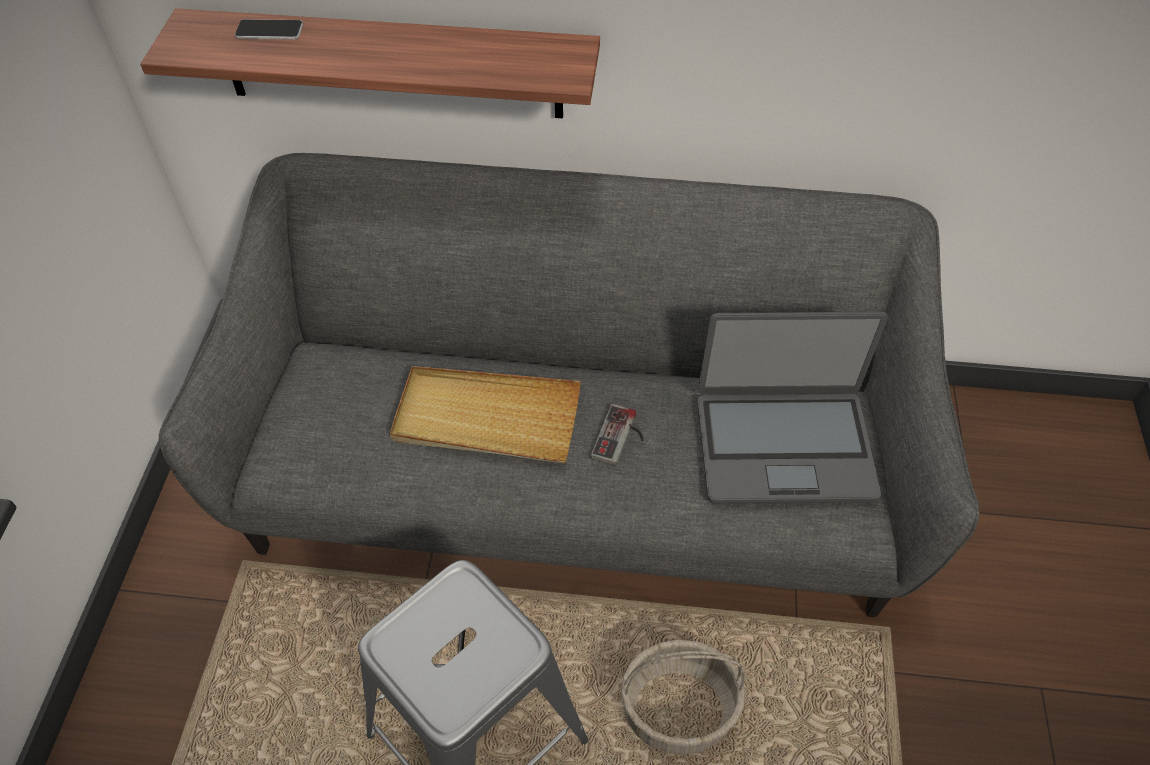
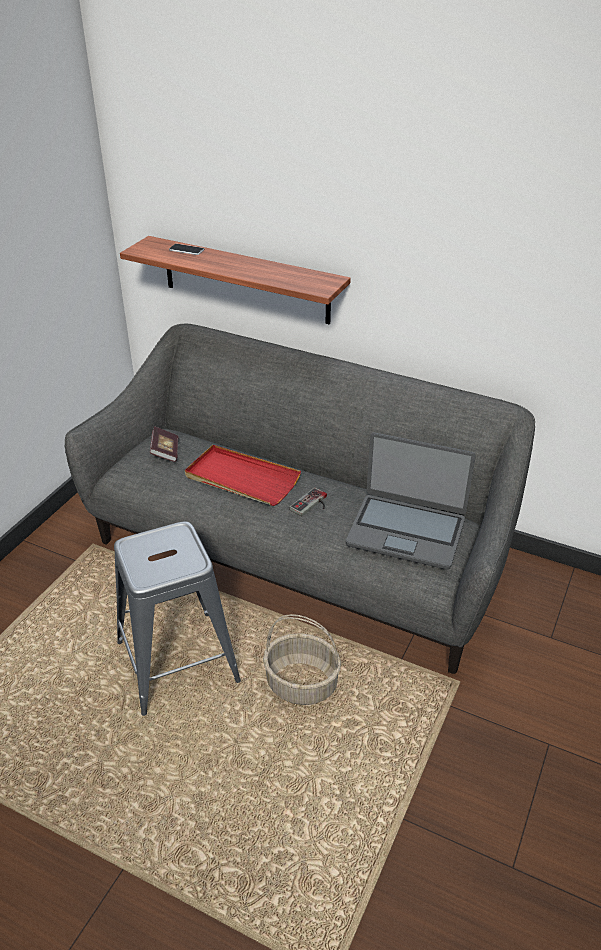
camera: 20 degrees right, 15 degrees down
beige tray [390,366,581,463] -> red tray [185,445,301,506]
none -> book [150,426,178,462]

